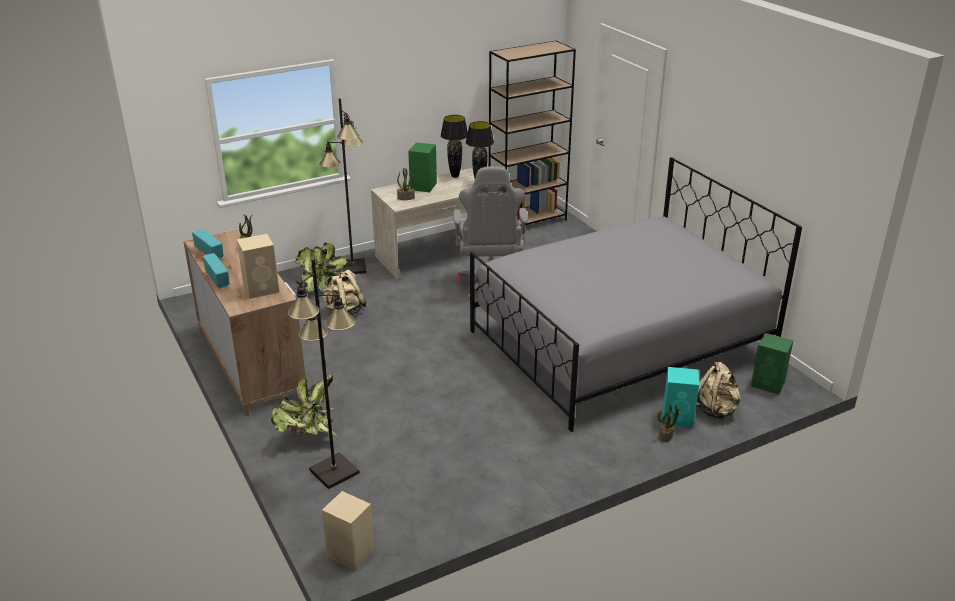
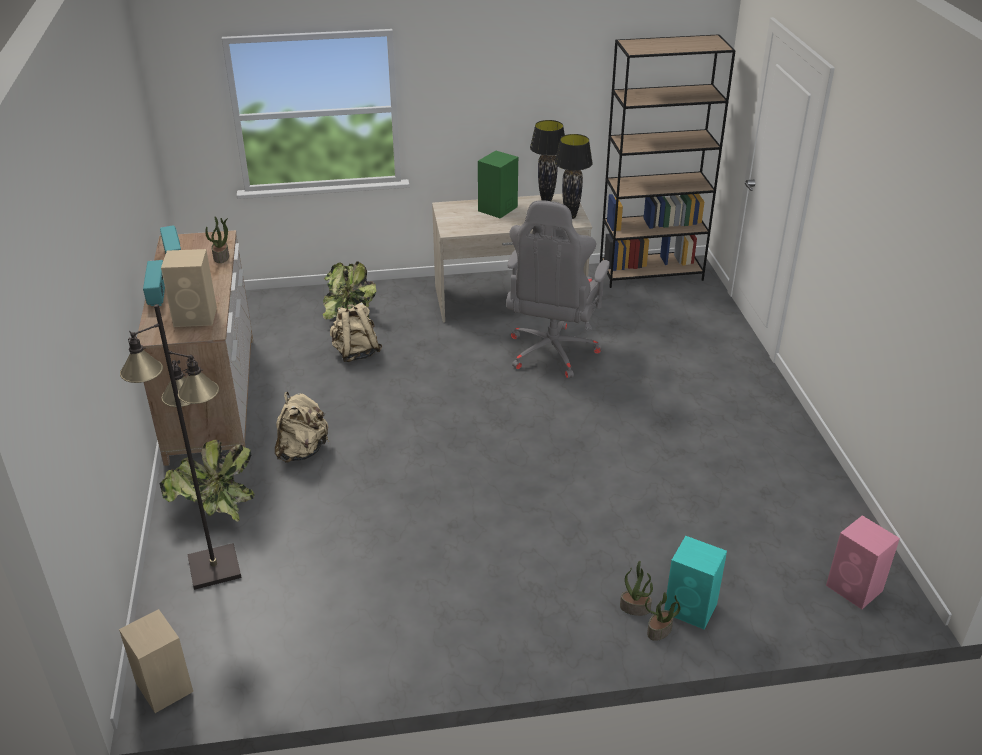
camera: 20 degrees right, 5 degrees up
black floor lamp [319,98,367,274] -> none
potted plant [397,168,415,200] -> potted plant moved to [620,561,653,616]
grey bed [470,157,802,432] -> none
beige backpack [696,362,740,420] -> beige backpack moved to [275,392,329,463]
green speaker [751,333,794,395] -> pink speaker [826,516,900,609]

